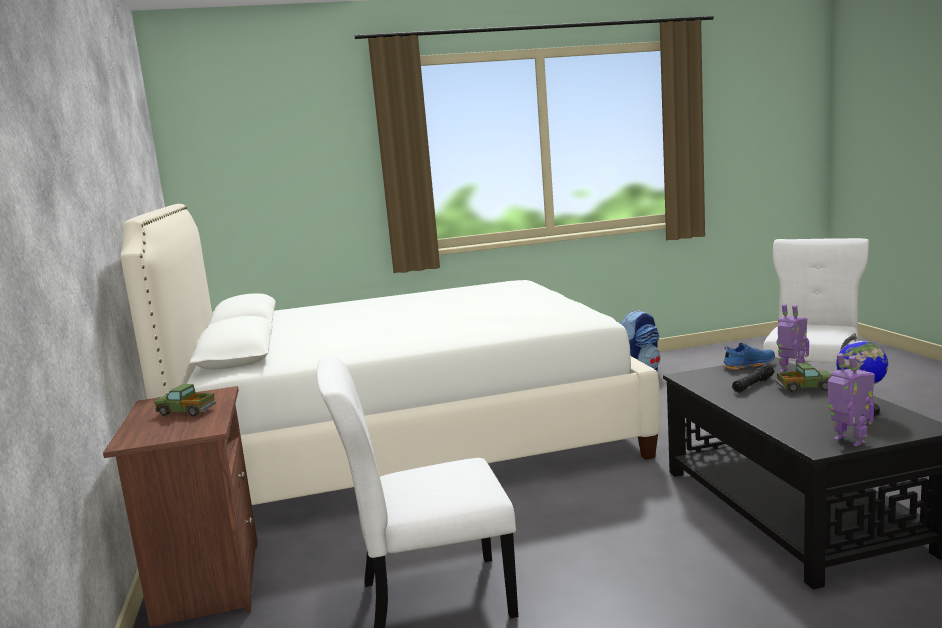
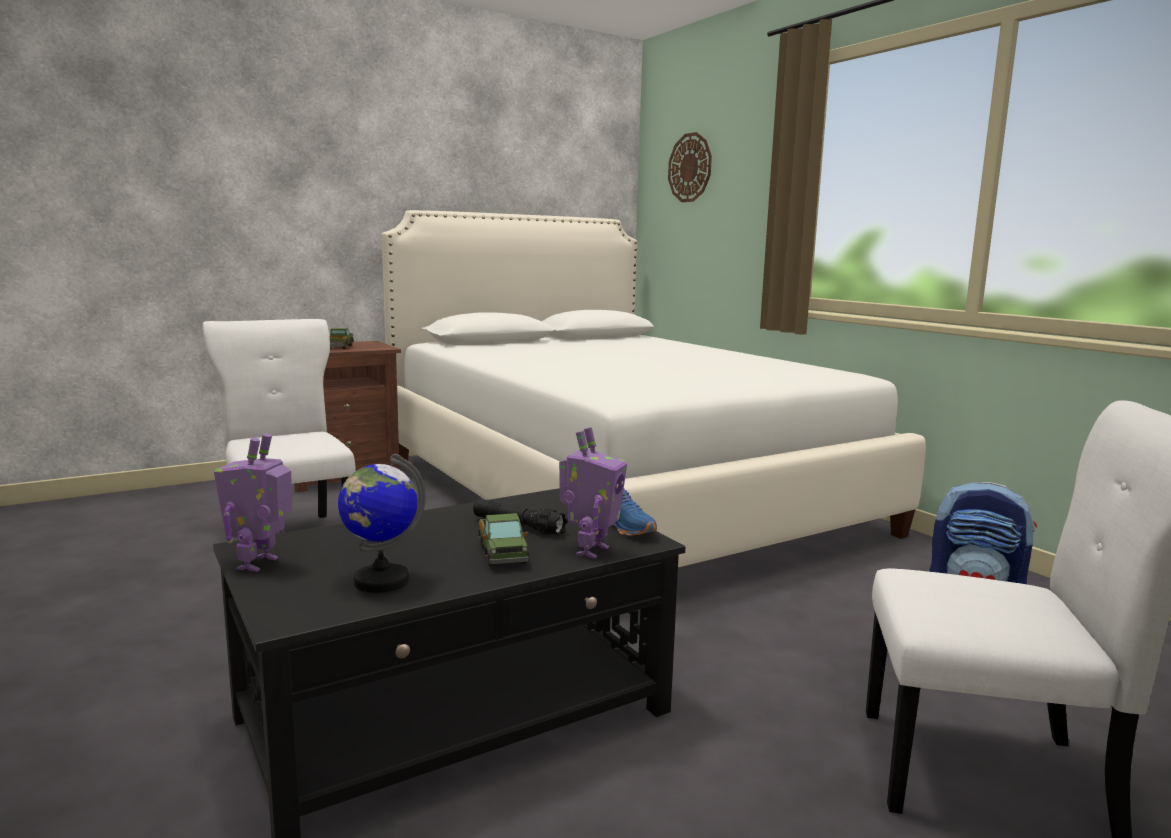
camera: 70 degrees right, 0 degrees up
toy robot [828,353,875,447] -> toy robot turned 150 degrees clockwise [214,433,292,572]
none -> wall clock [668,132,712,202]

